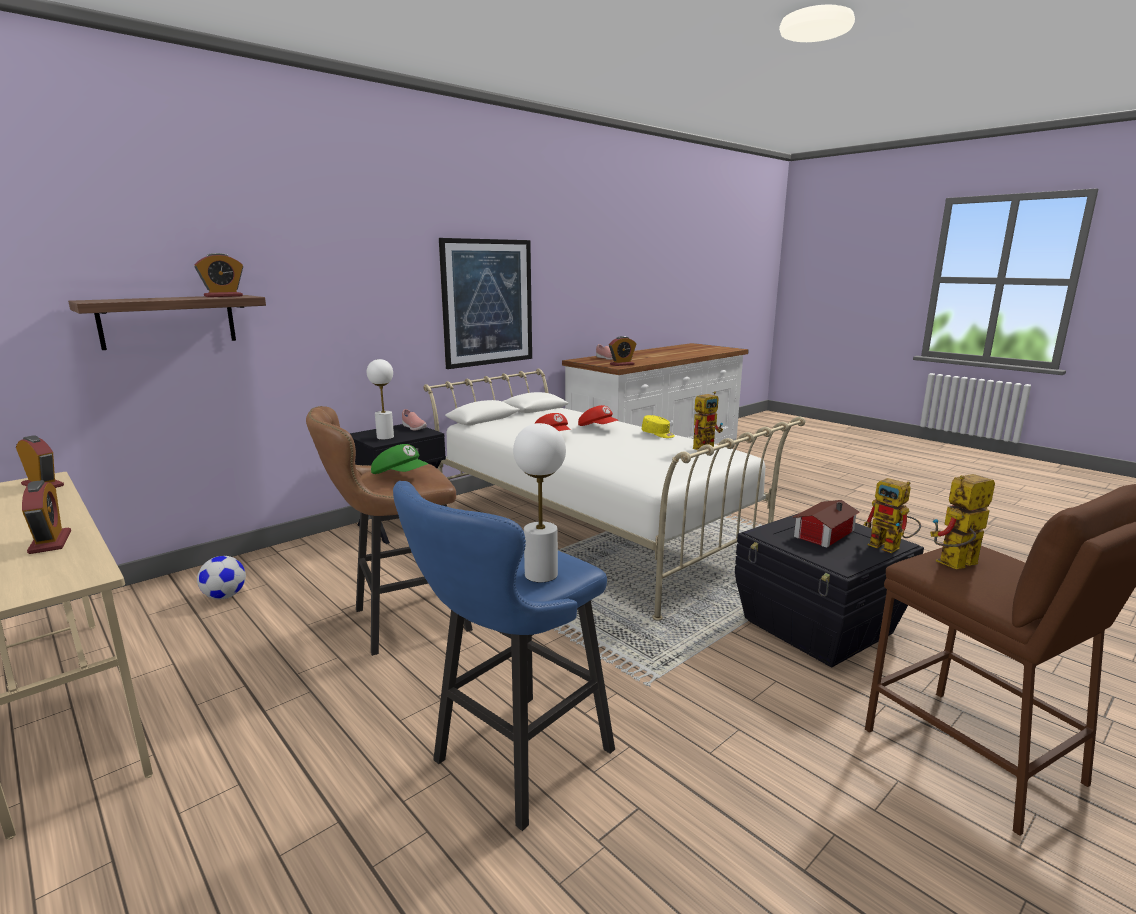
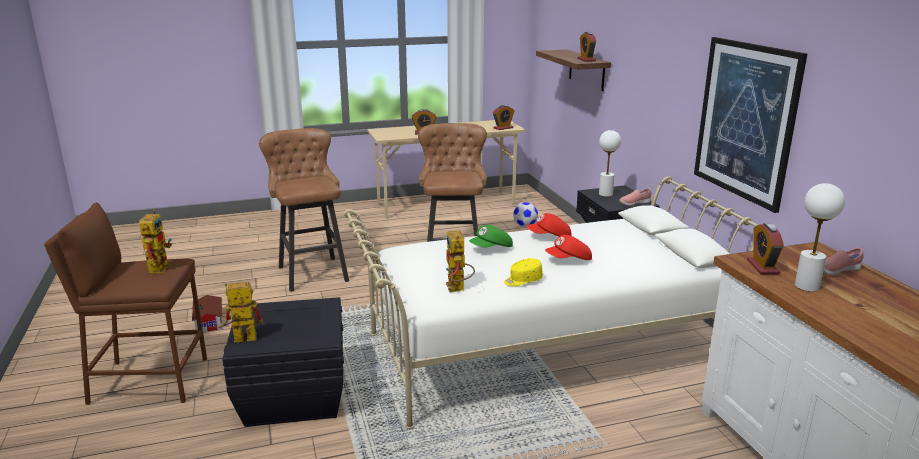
camera: 115 degrees right, 5 degrees up
green cap [371,444,428,474] -> green cap moved to [469,225,513,248]
blue stool [393,481,615,831] -> brown stool [259,128,349,292]
white table lamp [513,423,566,583] -> white table lamp moved to [795,183,845,292]
toy house [793,500,860,547] -> toy house moved to [192,295,222,332]

